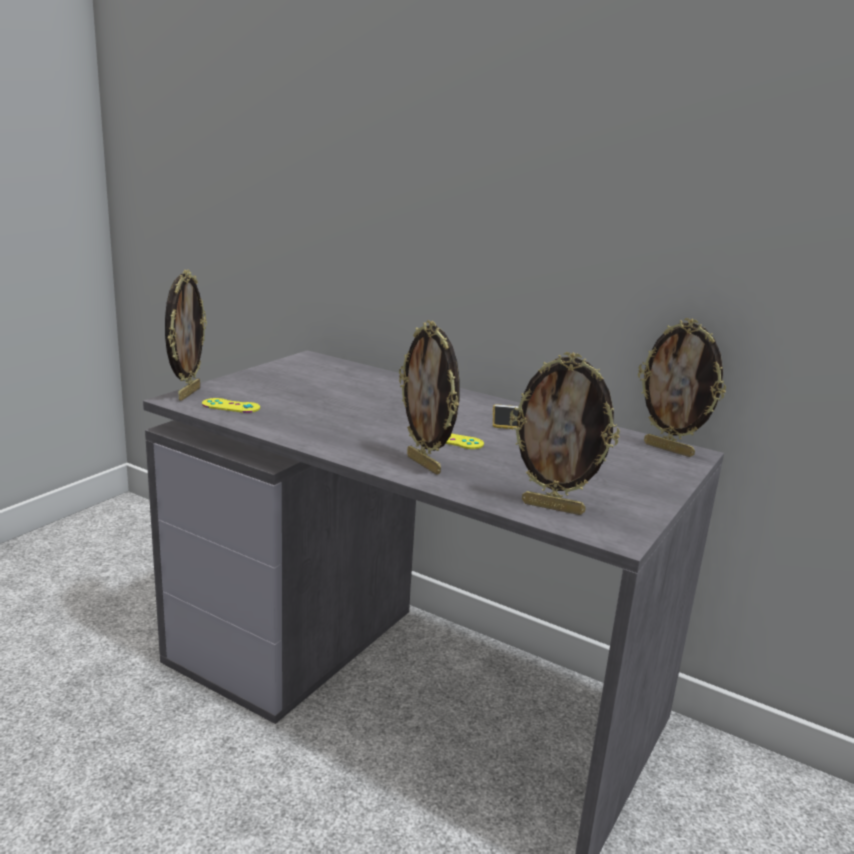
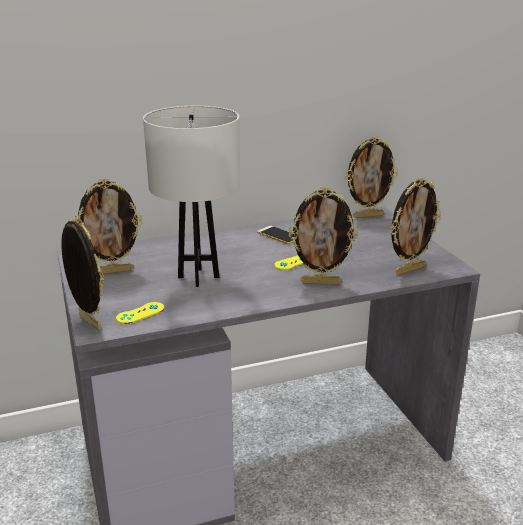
camera: 50 degrees left, 5 degrees up
none -> picture frame [78,178,142,274]
none -> white table lamp [143,106,240,287]

